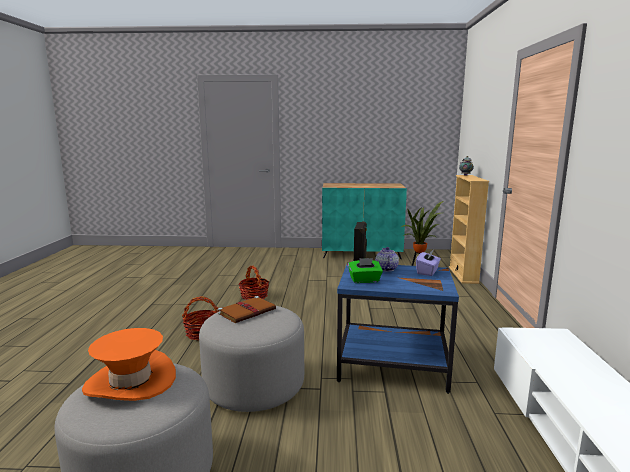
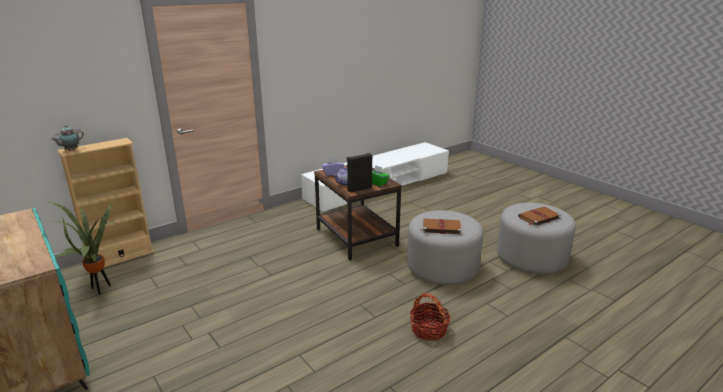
camera: 130 degrees left, 10 degrees up
orange hat [82,328,176,401] -> brown book [518,207,561,226]
basket [238,266,269,300] -> none
blue side table [337,262,459,394] -> brown side table [314,165,402,261]

